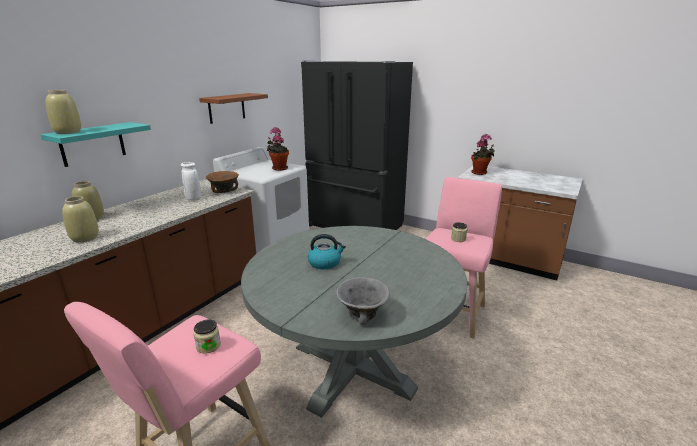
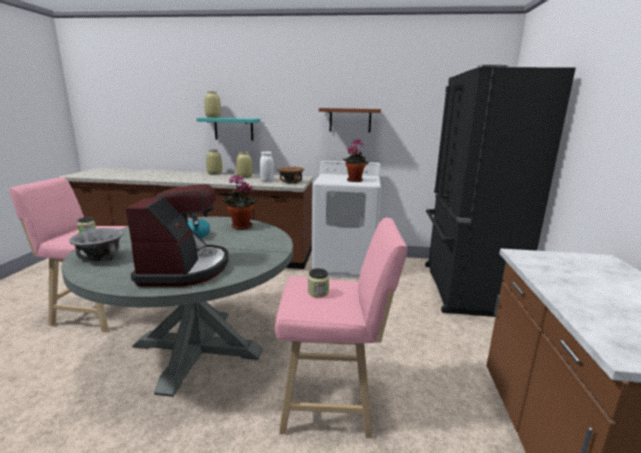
camera: 65 degrees right, 5 degrees down
beige vase [62,196,99,243] -> beige vase moved to [236,152,253,178]
potted plant [471,134,494,175] -> potted plant moved to [223,174,258,230]
none -> coffee machine [126,184,229,287]

